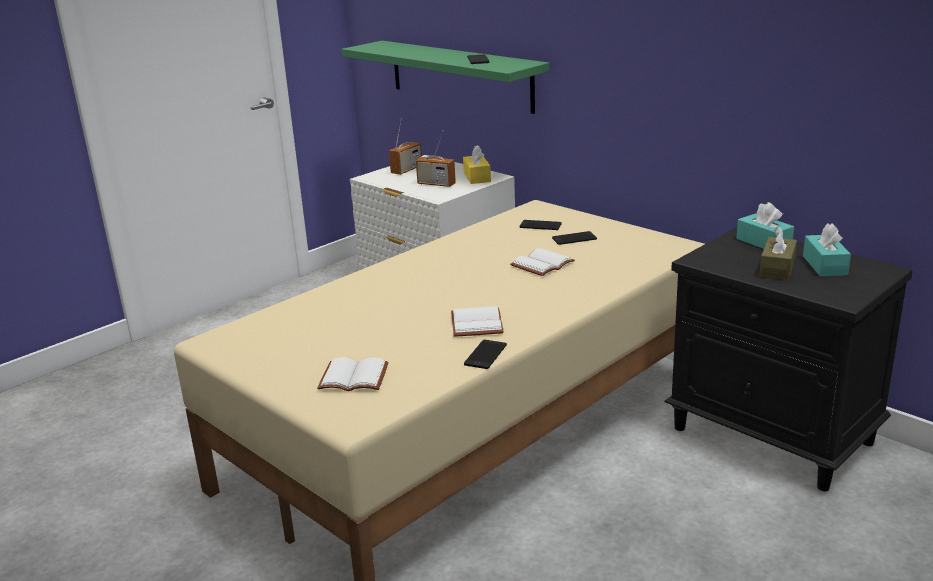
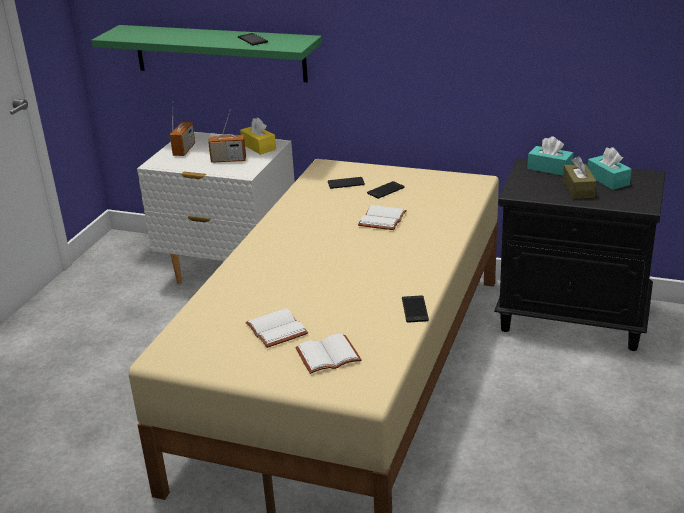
camera: 25 degrees left, 5 degrees up
white book [451,306,504,337] -> white book moved to [245,308,308,348]

